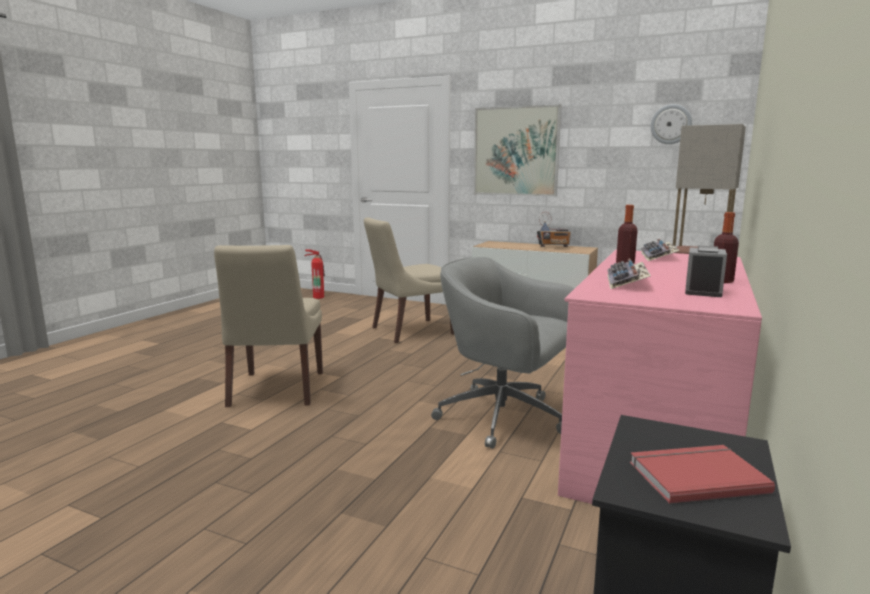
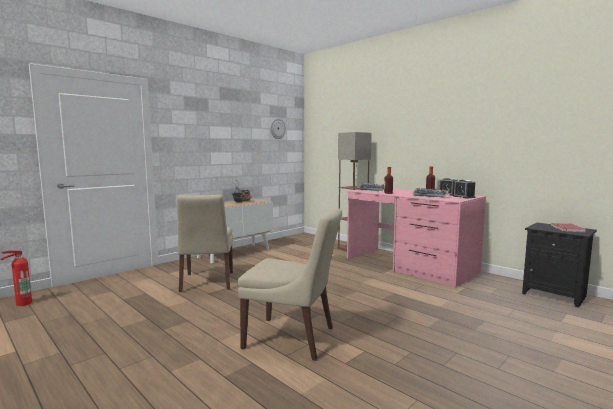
camera: 70 degrees left, 5 degrees down
grey office chair [431,257,574,449] -> none
picture [474,104,561,196] -> none
none -> alarm clock [453,180,475,198]

